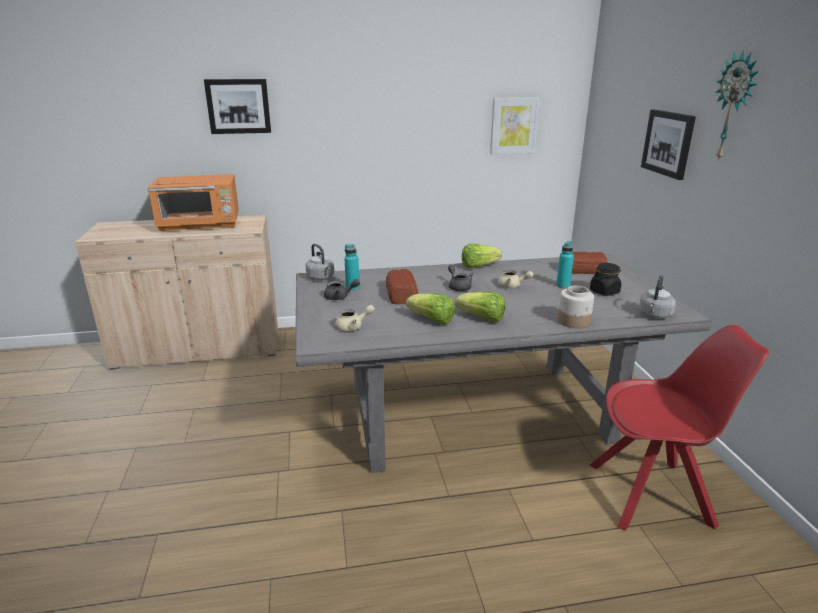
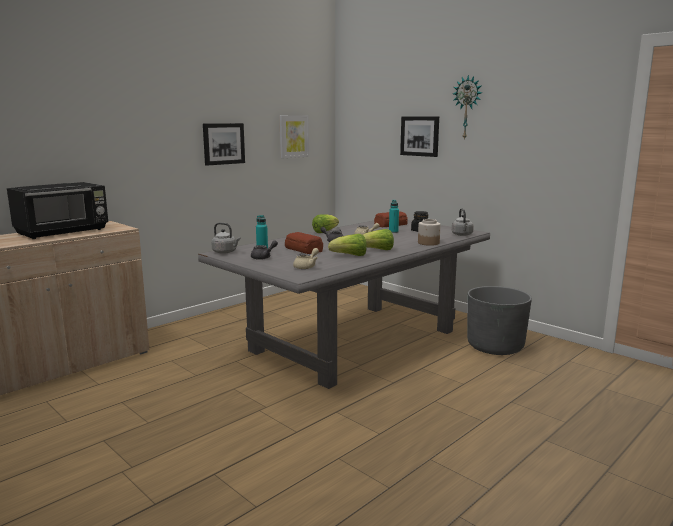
camera: 35 degrees left, 10 degrees down
orange microwave [148,174,239,232] -> black microwave [7,182,108,239]
picture [204,79,271,134] -> picture moved to [203,123,245,166]
red chair [589,325,769,531] -> grey planter [467,286,532,355]

